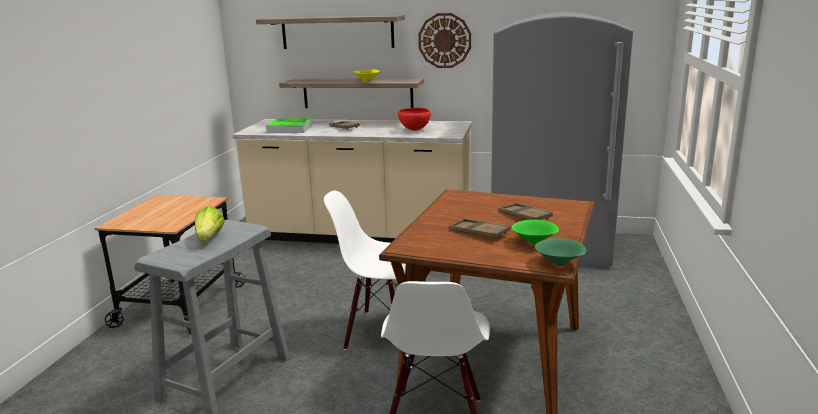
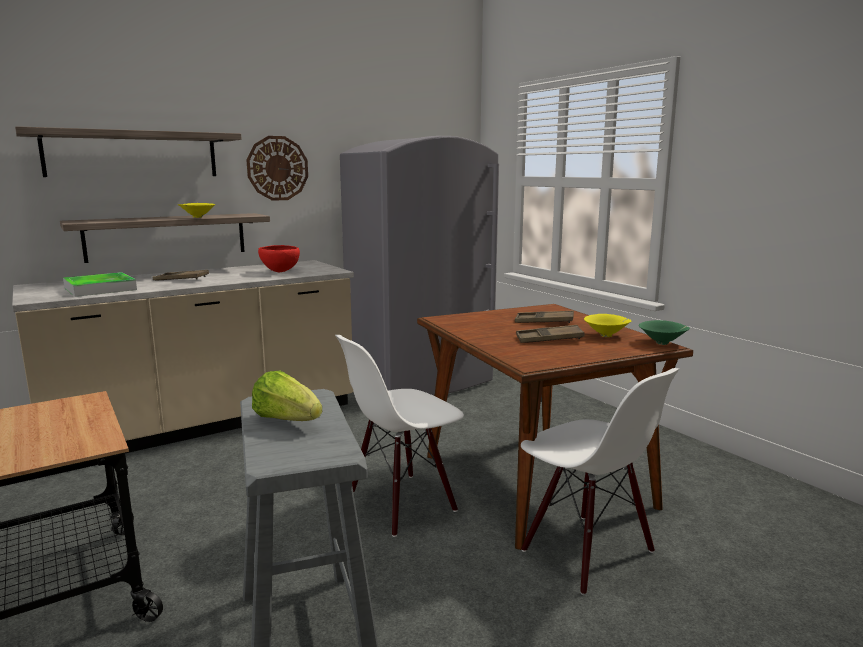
camera: 45 degrees left, 5 degrees down
green bowl [512,220,559,245] -> yellow bowl [584,314,631,337]

